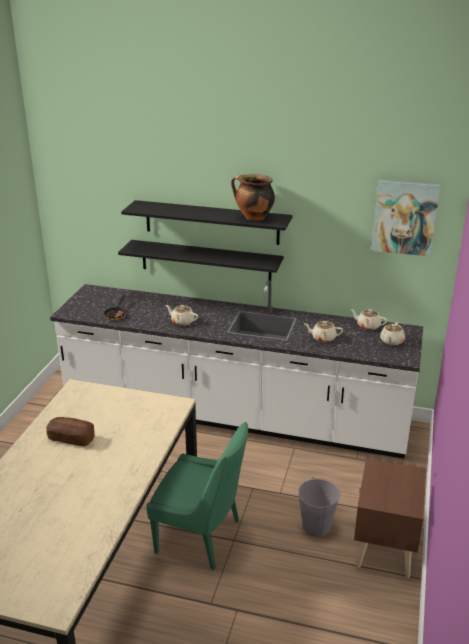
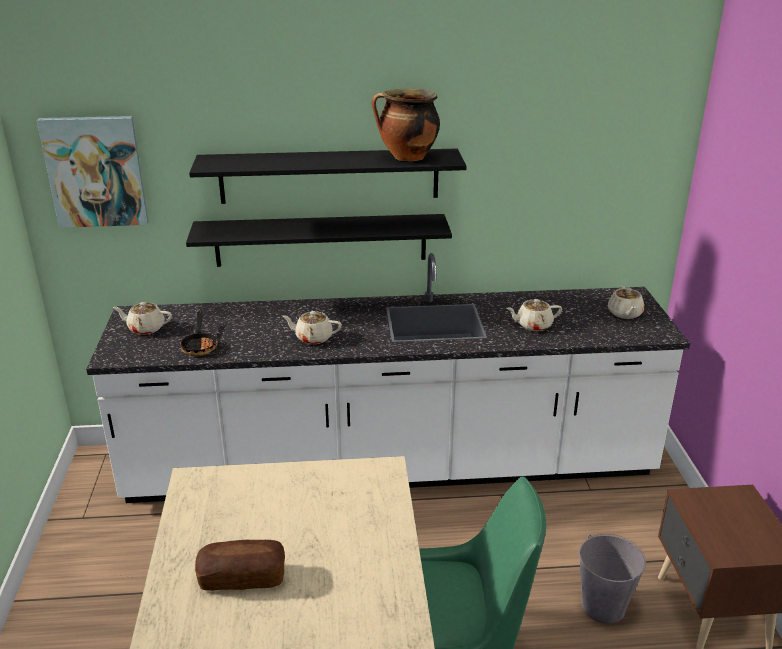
camera: 20 degrees left, 0 degrees up
beige teapot [350,309,387,330] -> beige teapot moved to [113,302,172,335]
picture [371,180,441,257] -> picture moved to [37,116,149,228]

